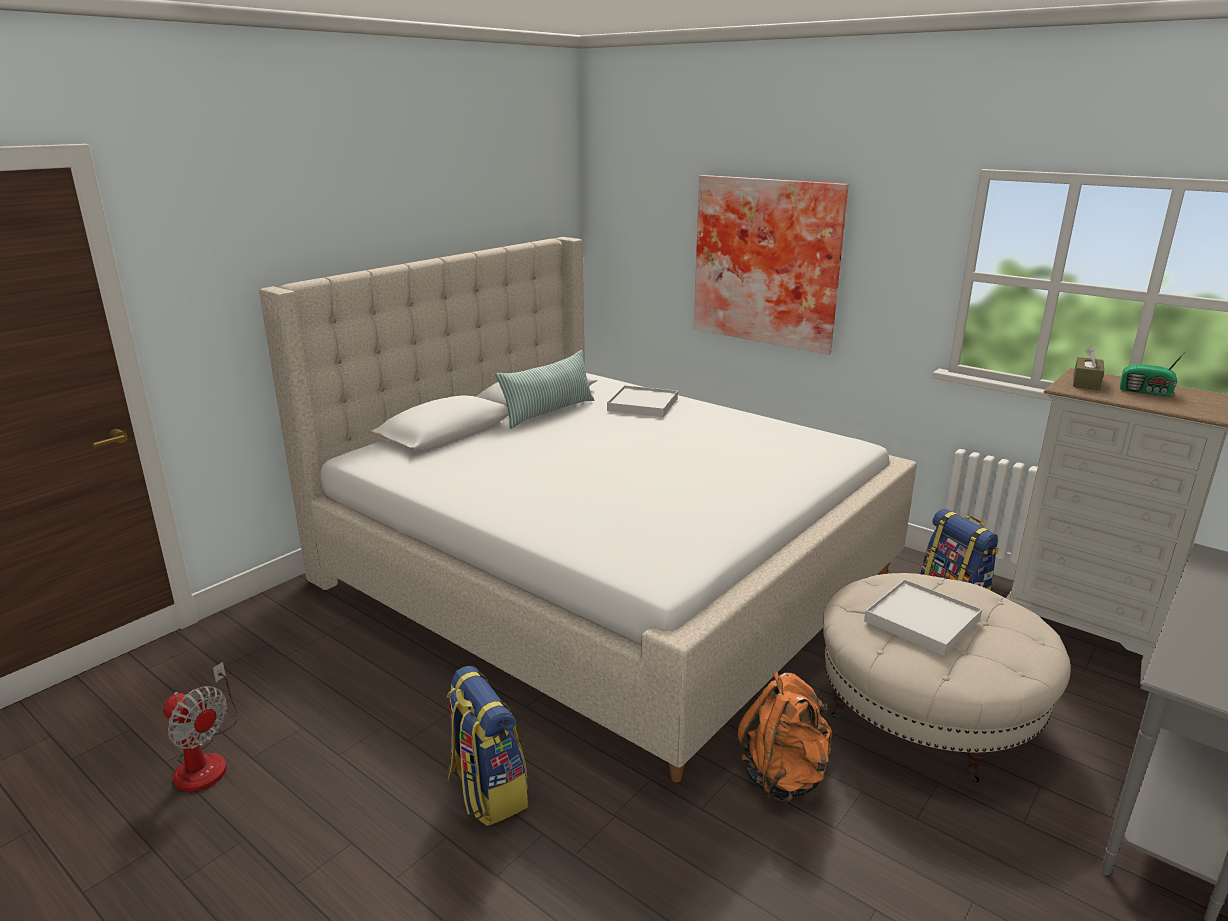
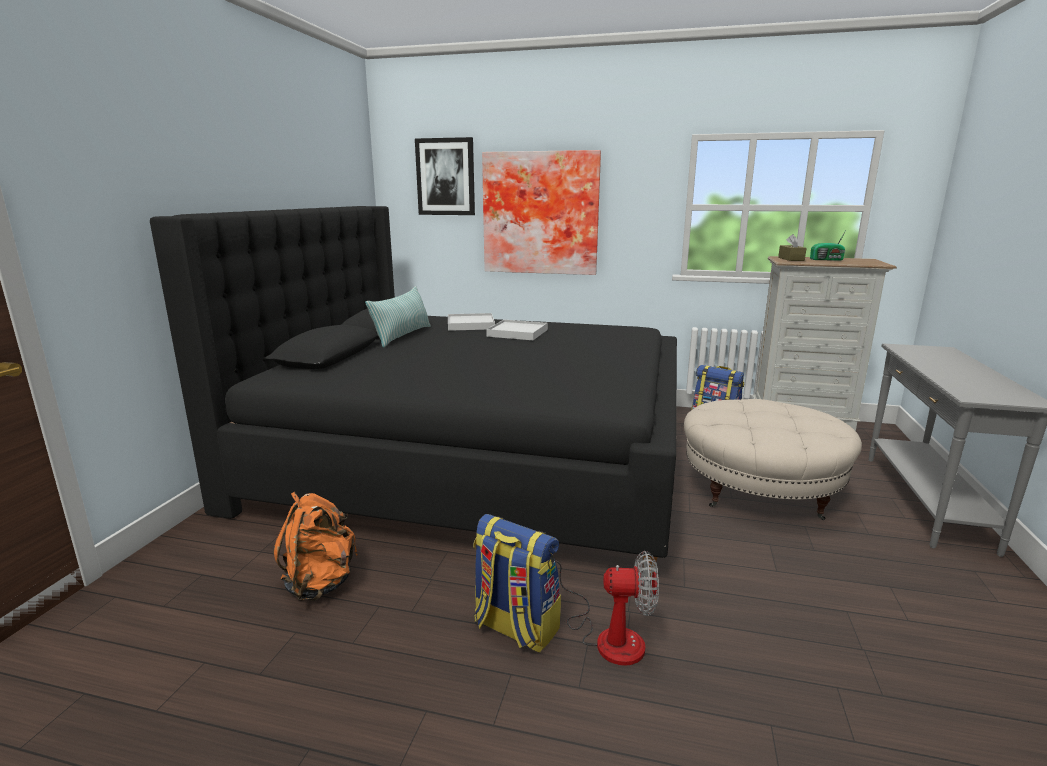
camera: 25 degrees left, 5 degrees down
fan [163,662,239,792] -> fan moved to [555,551,659,666]
beige bed [259,237,917,782] -> black bed [150,206,677,576]
orange backpack [737,672,832,803] -> orange backpack moved to [273,492,358,601]
white tray [864,579,982,656] -> white tray moved to [486,320,548,340]
none -> picture [415,137,475,215]

